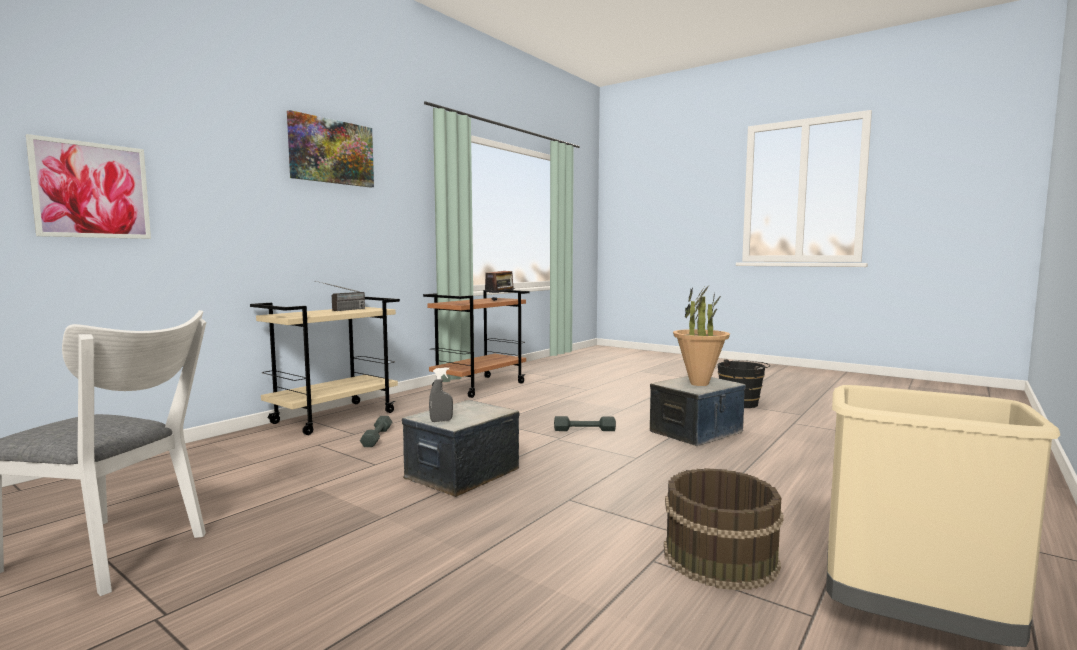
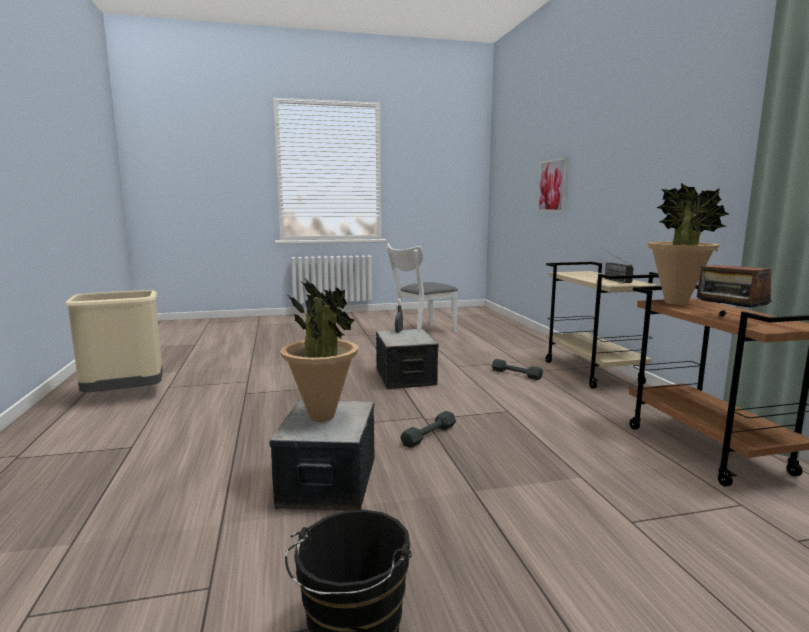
camera: 130 degrees right, 5 degrees up
picture [287,110,374,188] -> none
brown bucket [664,468,784,591] -> none
none -> potted plant [648,183,729,305]

